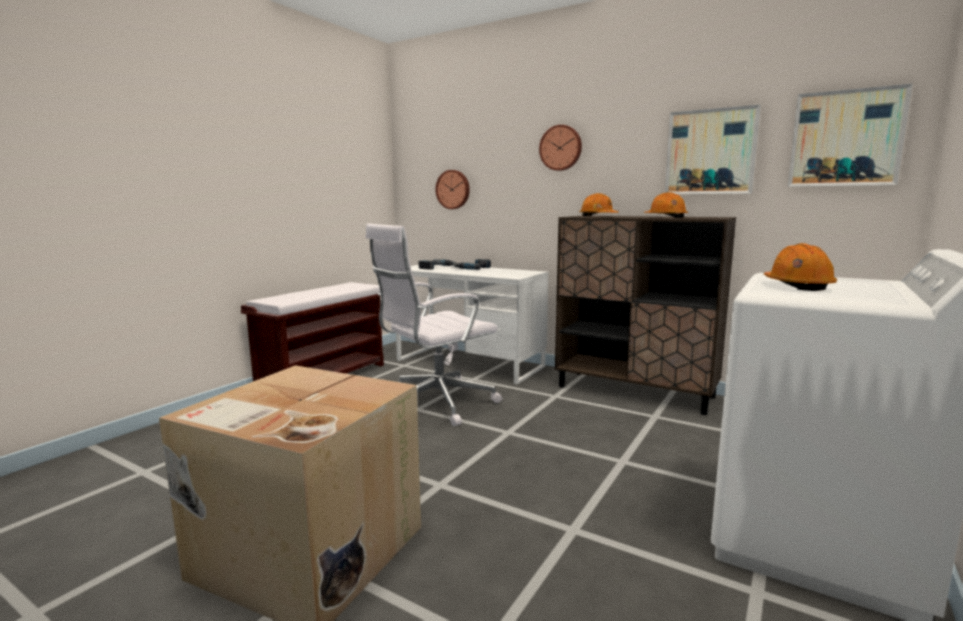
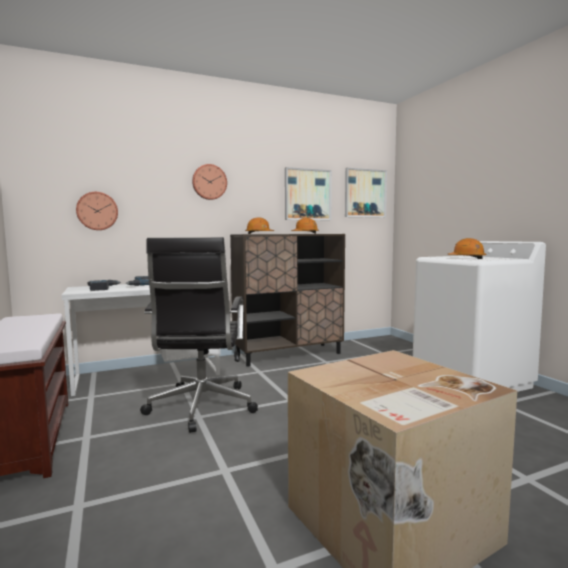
camera: 55 degrees left, 5 degrees down
white office chair [366,223,502,426] -> black office chair [140,237,258,433]

